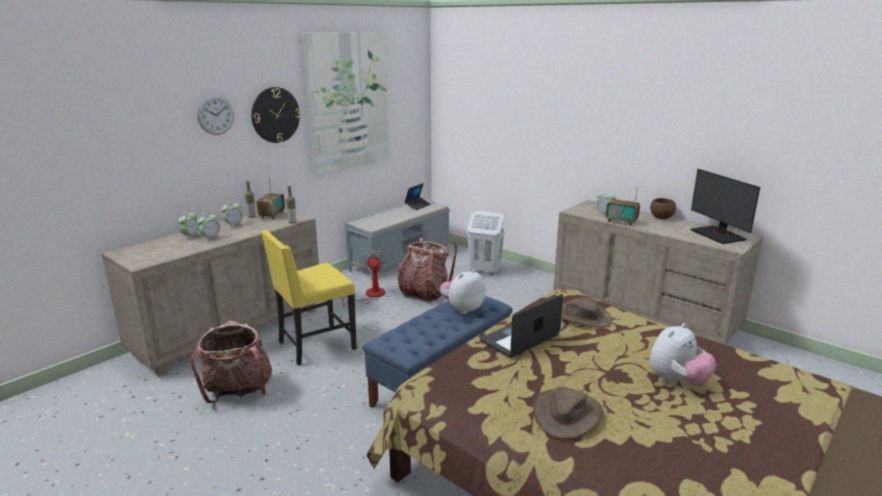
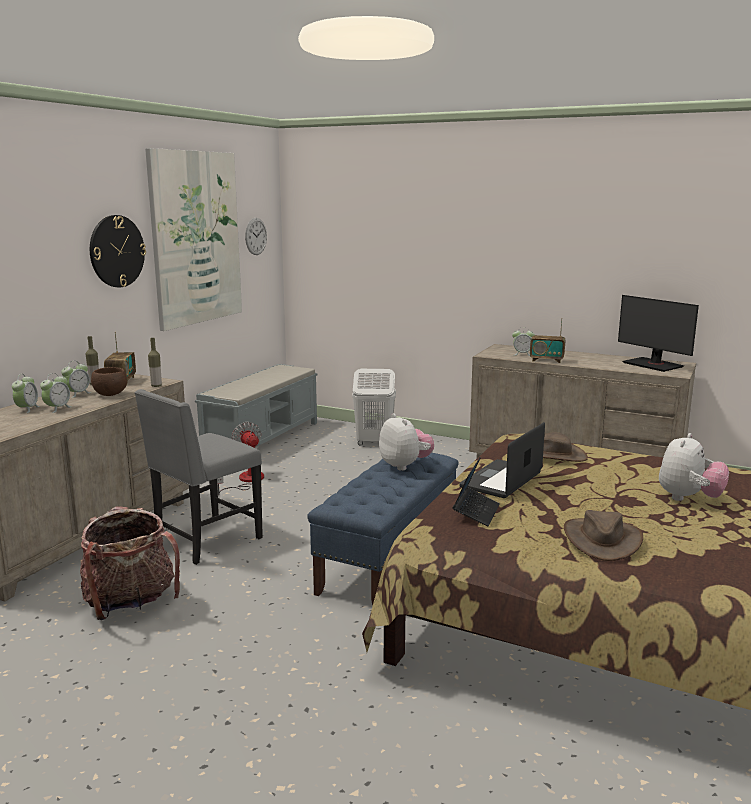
camera: 15 degrees left, 5 degrees down
wall clock [197,95,234,135] -> wall clock moved to [245,218,267,255]
yellow chair [261,229,357,365] -> grey chair [134,389,263,565]
backpack [398,238,457,302] -> none
laptop [404,183,431,210] -> laptop moved to [452,457,500,527]
plush toy [439,269,486,315] -> plush toy turned 120 degrees clockwise [379,413,434,471]
brown bowl [650,198,676,219] -> brown bowl moved to [91,367,127,396]

